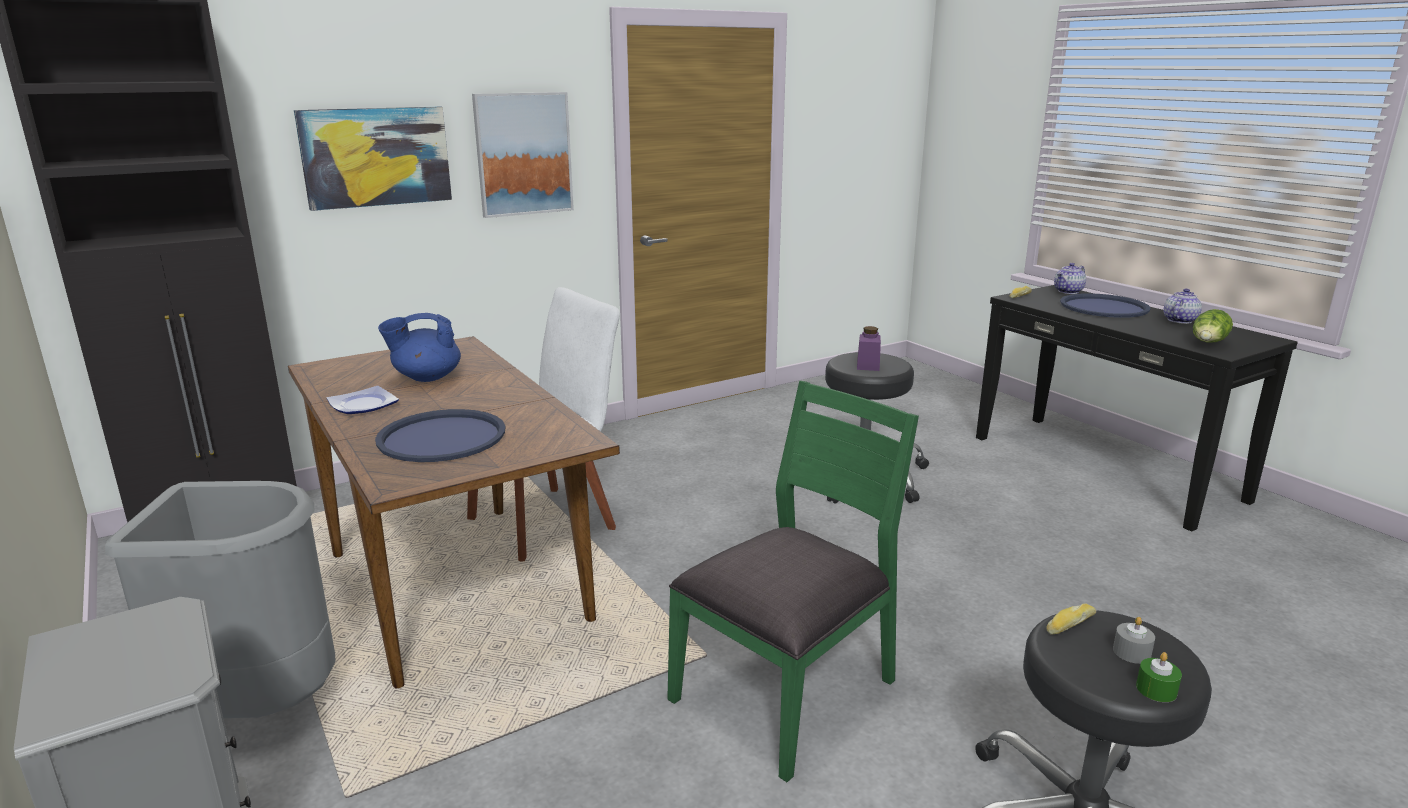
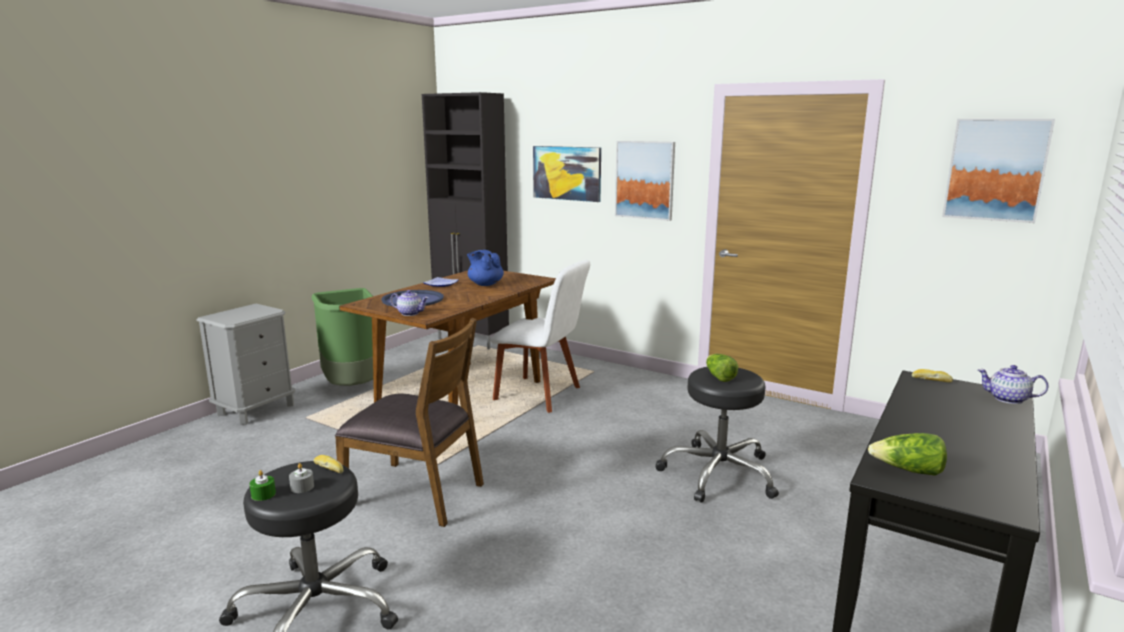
camera: 65 degrees right, 5 degrees down
grey trash can [105,481,336,718] -> green trash can [311,288,373,386]
green chair [667,381,919,782] -> brown chair [335,318,484,527]
purple jar [857,326,881,371] -> lettuce [706,354,738,382]
blue tray [1060,293,1151,318] -> none
teapot [1164,289,1202,324] -> teapot moved to [390,290,428,316]
none -> picture [942,119,1055,223]

